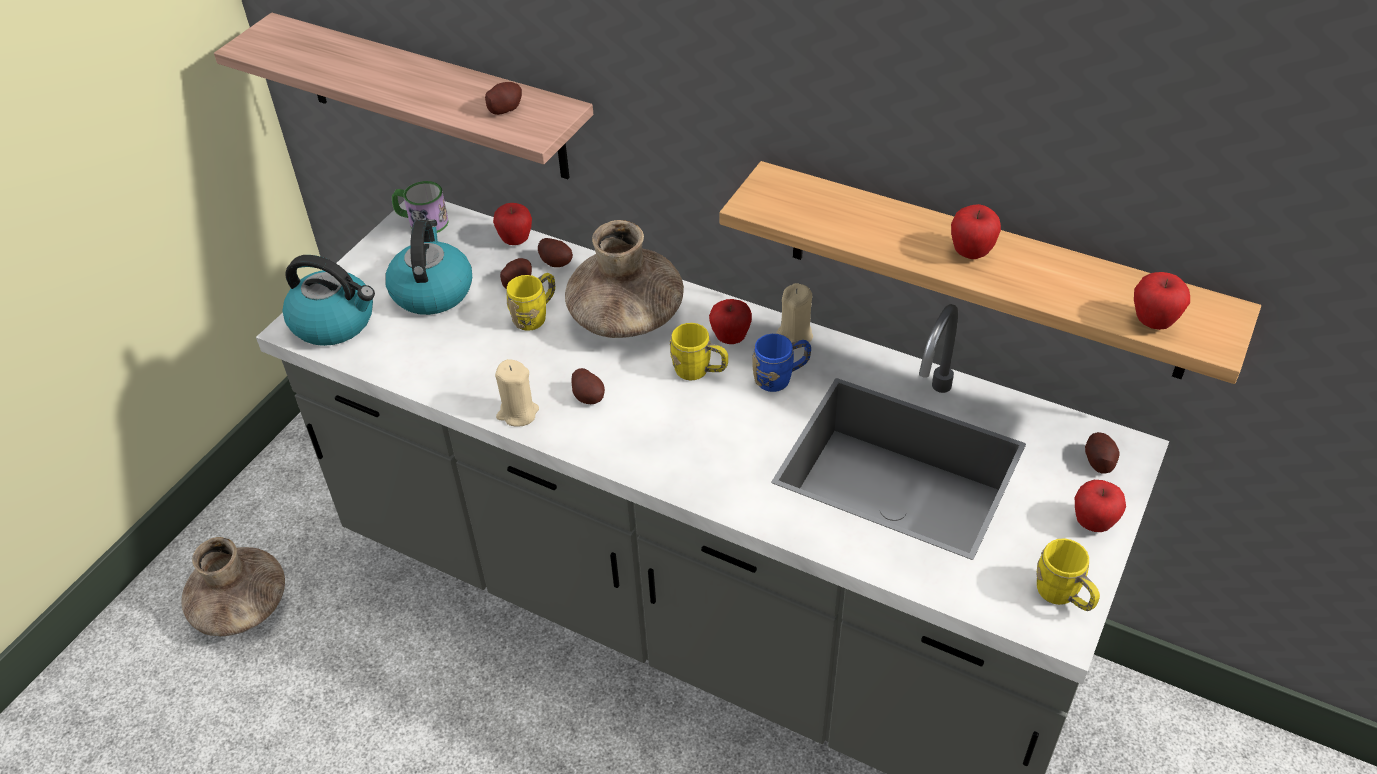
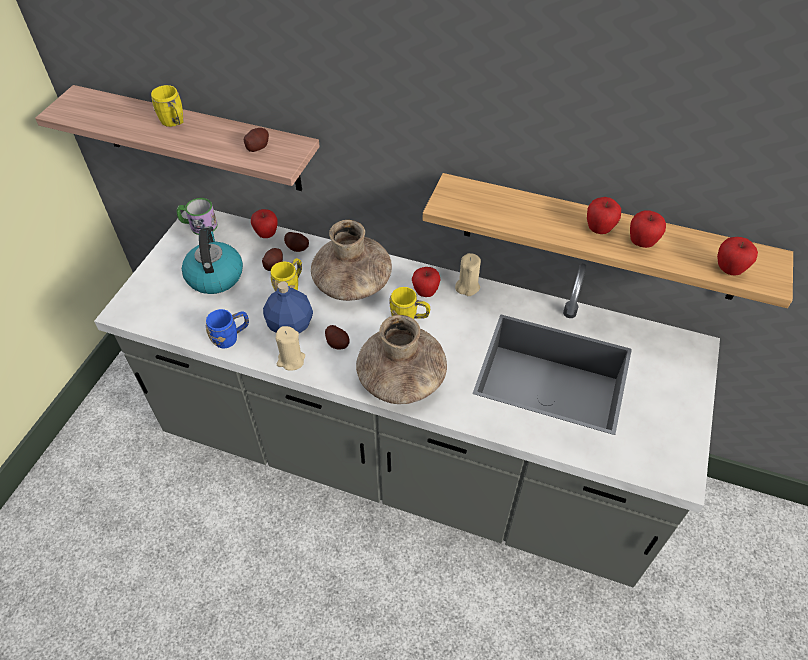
camera: 10 degrees left, 5 degrees up
brown vase [181,537,285,636] -> brown vase moved to [356,315,447,404]
kettle [283,255,375,346] -> none
blue mug [752,334,811,392] -> blue mug moved to [206,309,249,348]
yellow mug [1036,538,1100,611] -> yellow mug moved to [151,85,184,127]
apple [1075,480,1126,532] -> apple moved to [630,210,666,248]
potato [1085,432,1120,474] -> none
none -> blue bottle [263,281,313,333]

